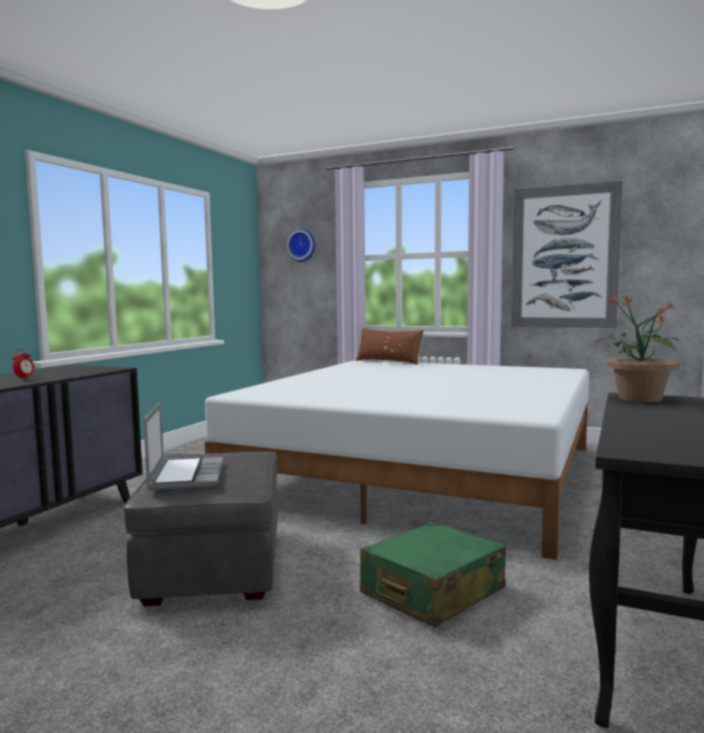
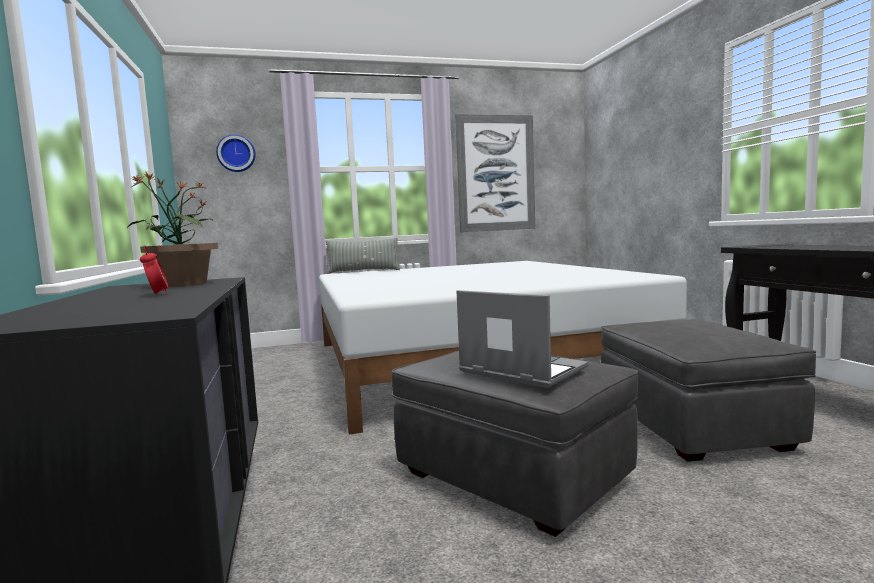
camera: 40 degrees left, 0 degrees up
brown pillow [356,328,424,365] -> grey pillow [326,238,400,274]
green suitcase [360,522,506,628] -> grey ottoman [601,319,816,462]
potted plant [596,295,679,402] -> potted plant moved to [127,172,218,287]

